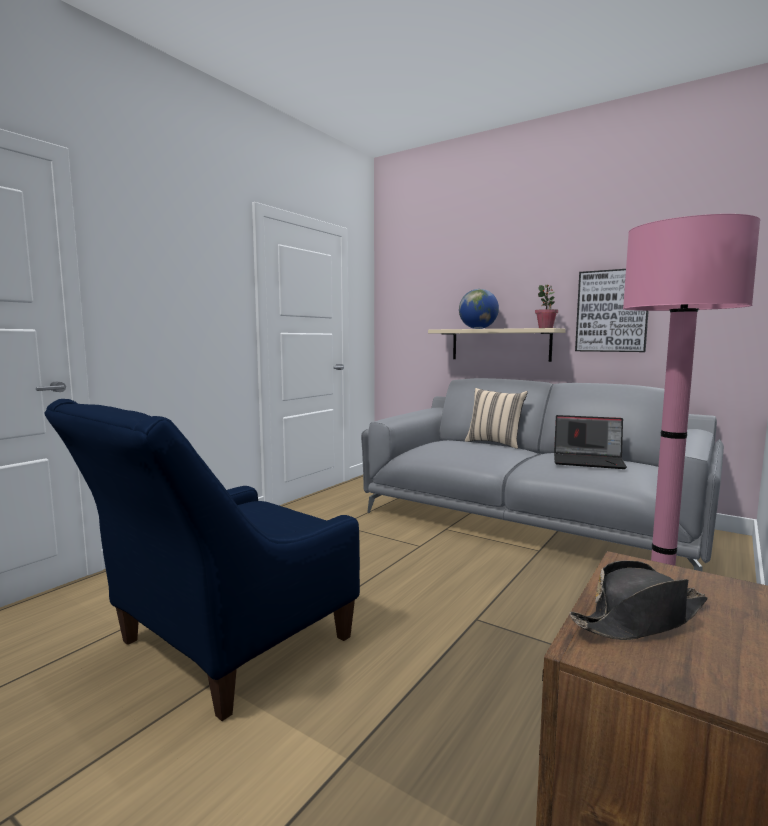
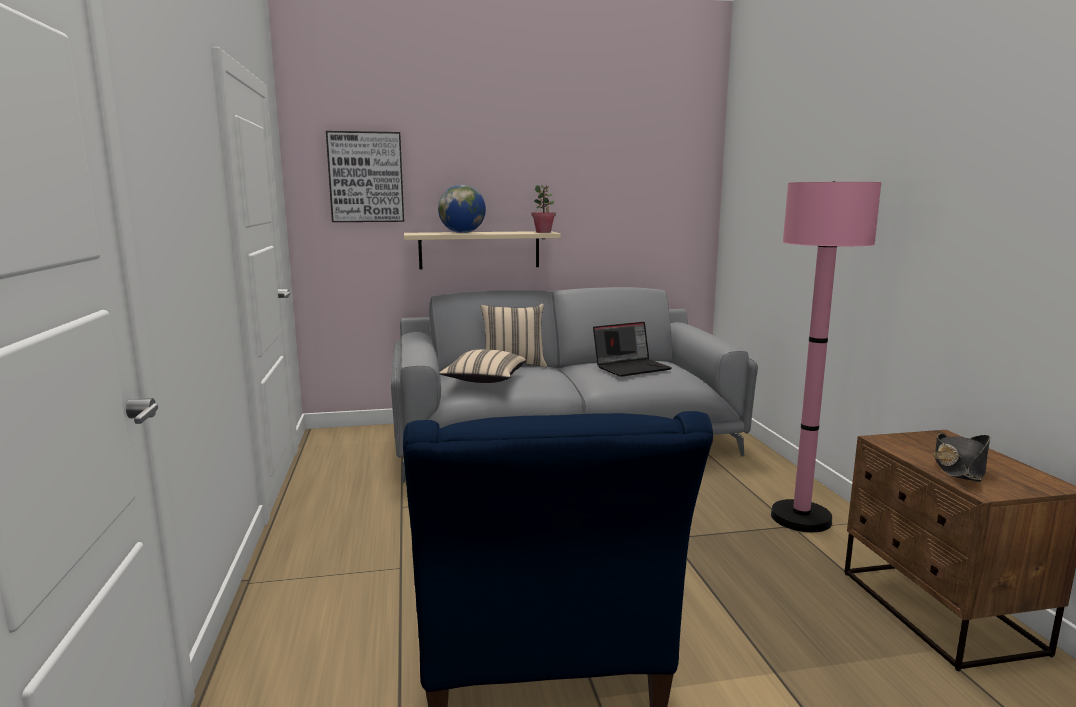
camera: 45 degrees left, 5 degrees up
picture [575,269,649,352] -> picture moved to [326,131,404,222]
none -> beige pillow [439,349,526,383]

